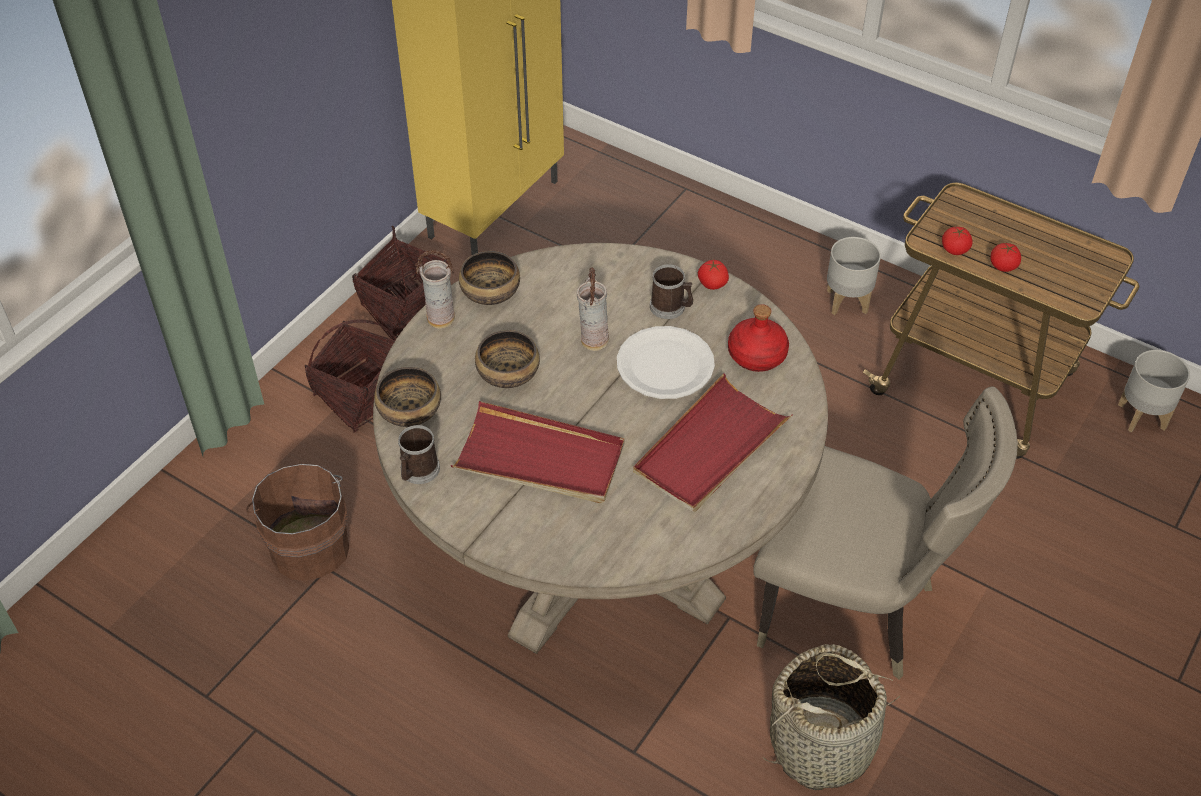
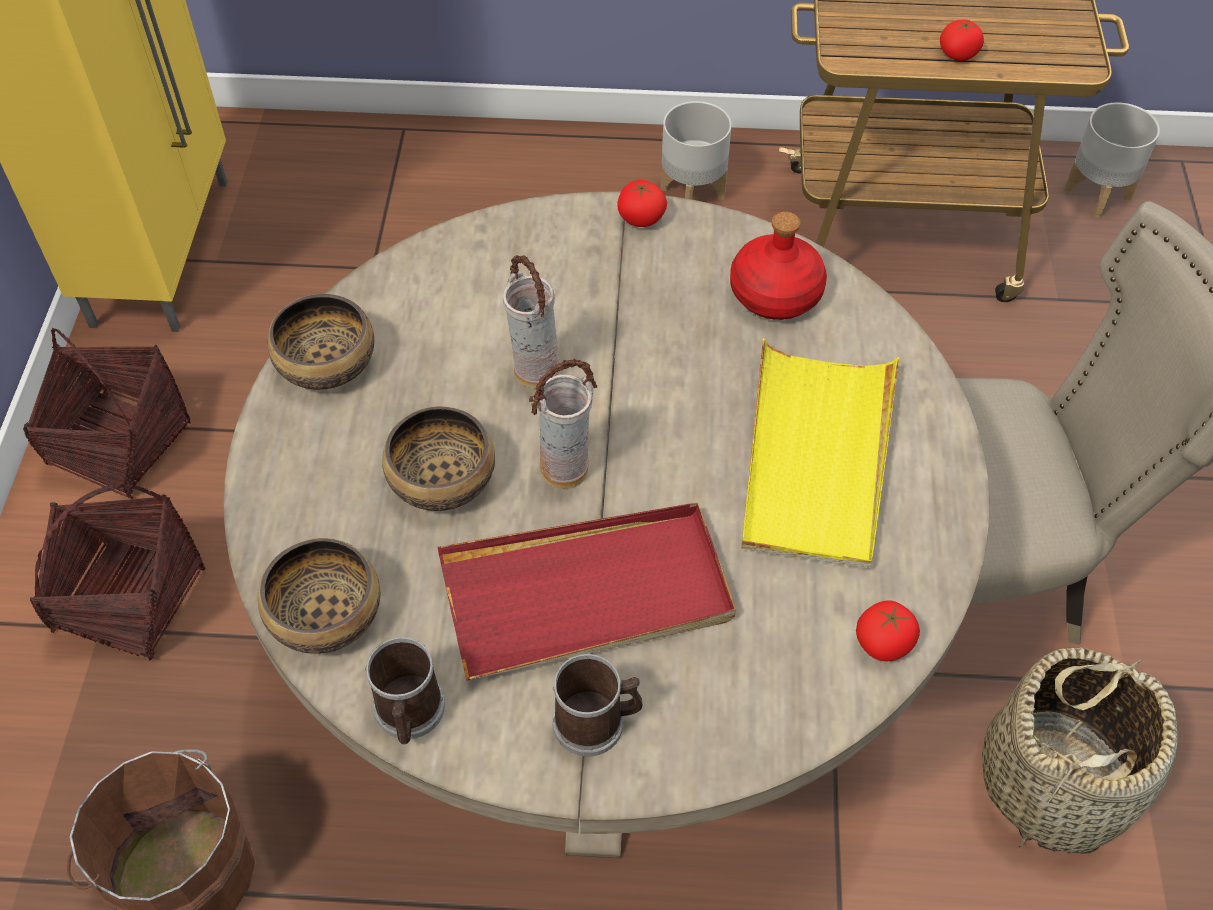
camera: 30 degrees left, 5 degrees up
vase [415,250,455,329] -> vase moved to [529,358,597,489]
white plate [617,326,715,399] -> none
red tray [633,373,793,512] -> yellow tray [741,338,899,569]
mug [650,264,693,319] -> mug moved to [552,654,642,756]
tomato [942,227,972,255] -> tomato moved to [856,600,920,661]

